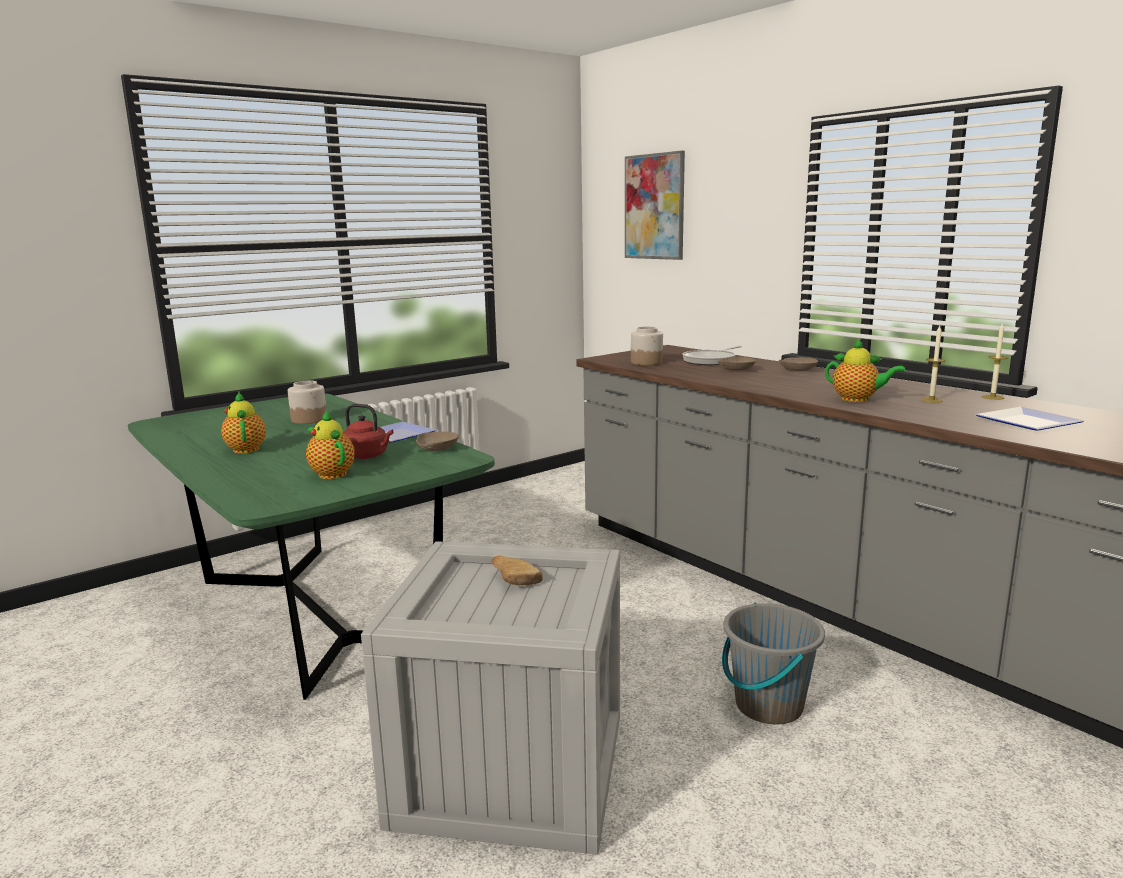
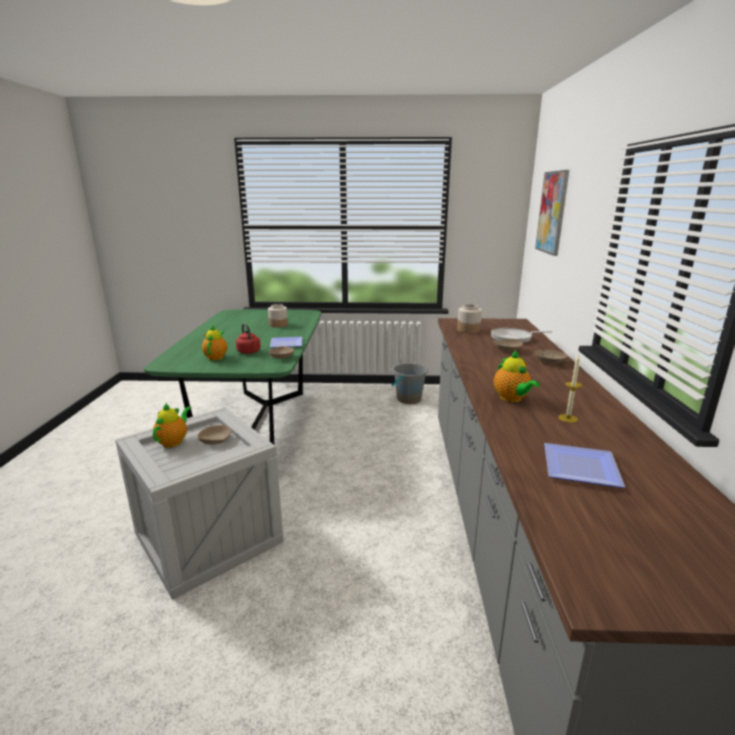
camera: 40 degrees right, 5 degrees up
teapot [221,392,266,454] -> teapot moved to [153,403,191,448]
bread [492,556,543,585] -> beige bowl [197,425,231,445]
grey bucket [722,603,825,725] -> grey bucket moved to [392,363,428,404]
candle [982,322,1008,400] -> none

